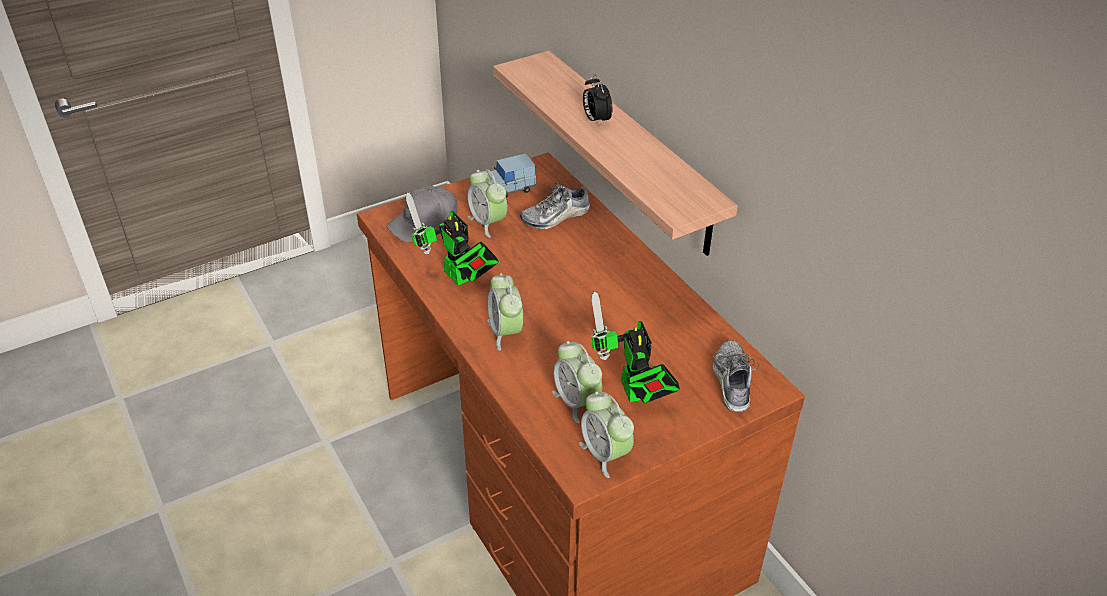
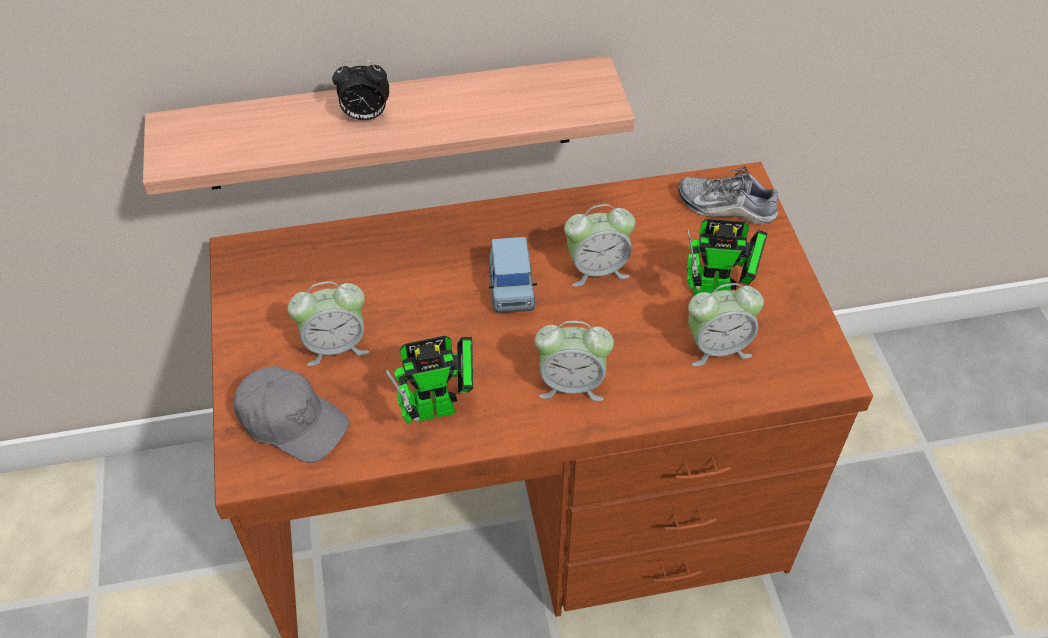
camera: 70 degrees left, 10 degrees up
grey cap [386,186,458,242] -> grey cap turned 45 degrees counterclockwise [233,366,349,463]
blue toy car [488,154,537,198] -> blue toy car moved to [489,237,537,313]
shoe [520,182,590,230] -> none
alarm clock [579,391,634,478] -> alarm clock moved to [564,204,636,287]

